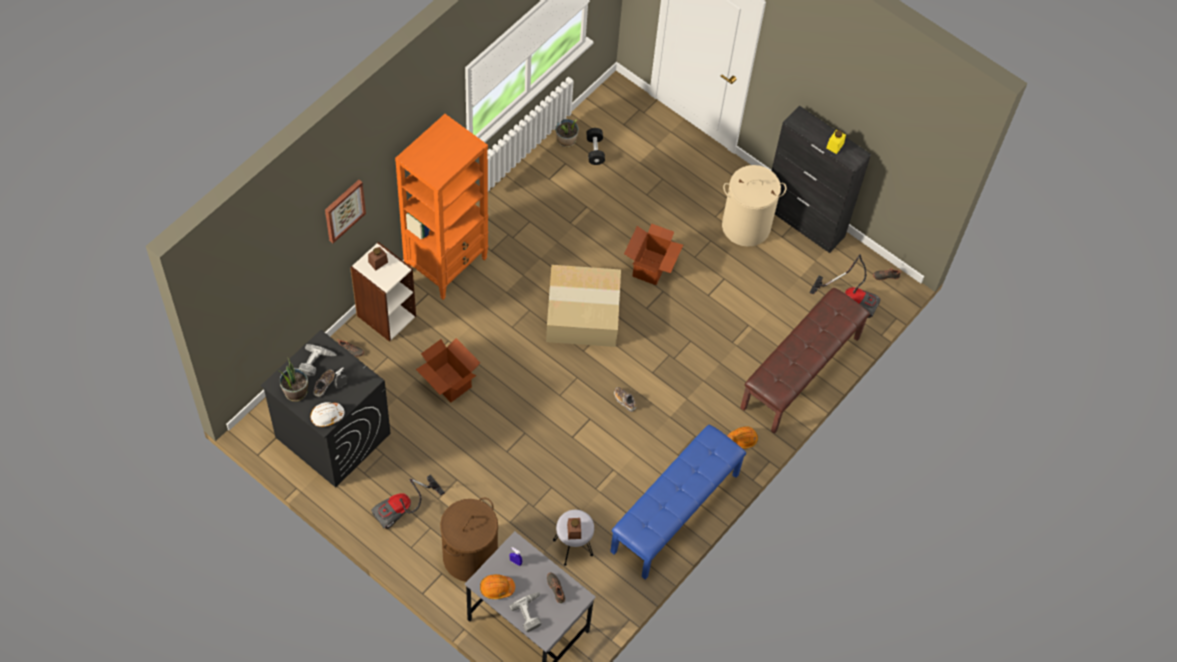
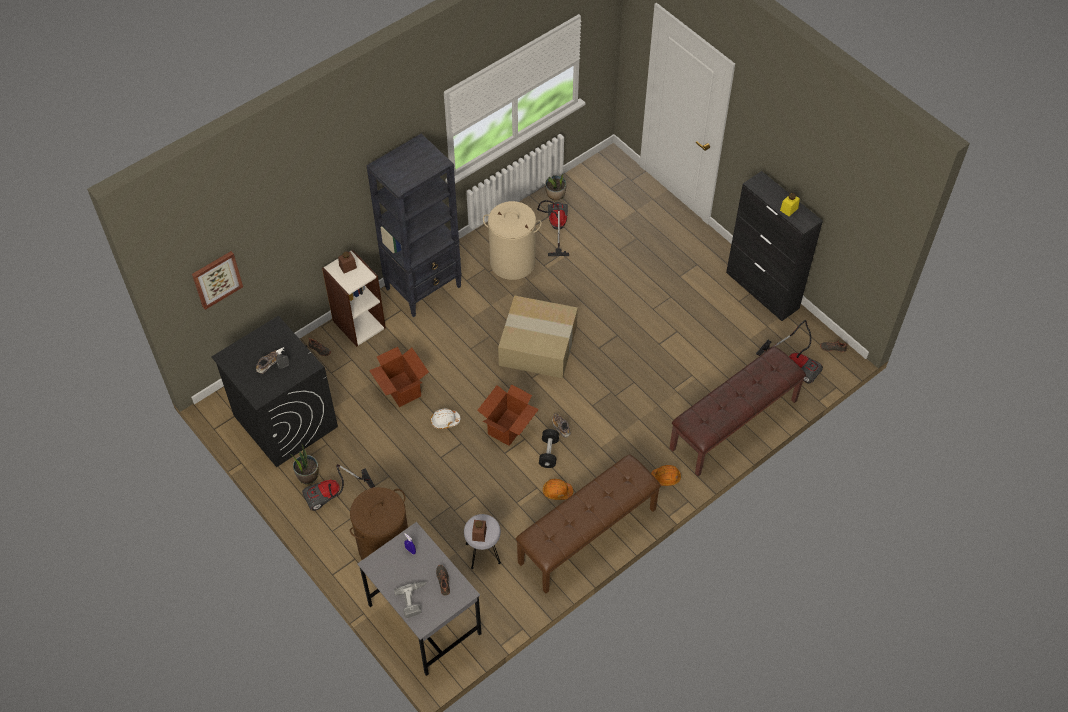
camera: 15 degrees right, 5 degrees down
potted plant [279,359,308,402] -> potted plant moved to [292,444,318,485]
power drill [299,344,336,376] -> none
white hard hat [310,402,344,427] -> white hard hat moved to [431,408,460,429]
picture [325,180,366,243] -> picture moved to [192,251,243,310]
orange bookcase [395,114,489,300] -> black bookcase [366,133,462,317]
orange hard hat [480,574,515,599] -> orange hard hat moved to [543,479,573,500]
black dumbbell [586,128,605,165] -> black dumbbell moved to [539,429,559,468]
blue bench [610,425,746,580] -> brown bench [516,454,661,593]
cardboard box [624,223,683,285] -> cardboard box moved to [477,384,539,446]
beige laundry basket [722,165,786,247] -> beige laundry basket moved to [483,201,542,280]
none -> vacuum cleaner [537,200,569,256]

